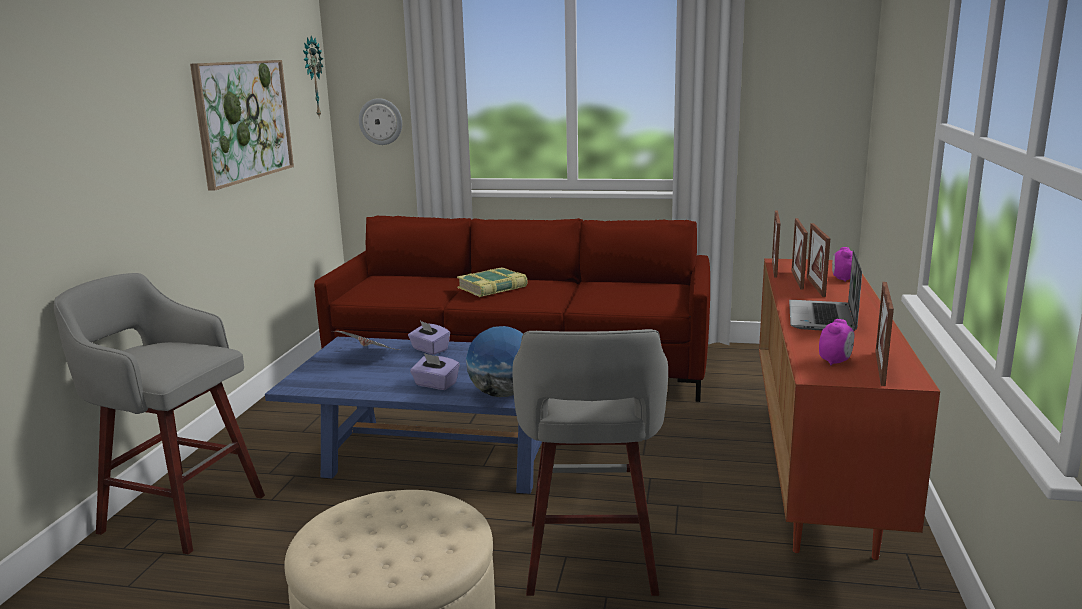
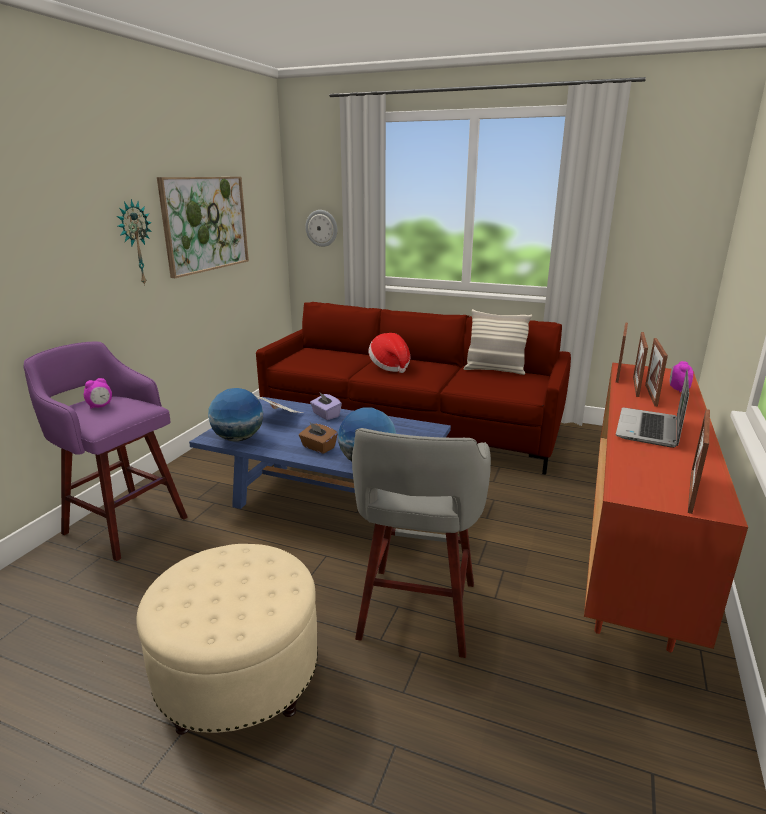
camera: 10 degrees right, 5 degrees up
grey stool [54,273,265,554] -> purple stool [24,342,188,561]
wall clock [303,36,323,118] -> wall clock moved to [117,199,152,286]
purple tissue box [410,353,460,390] -> brown tissue box [299,423,338,454]
book [457,267,528,297] -> hat [368,333,410,373]
alarm clock [819,319,854,365] -> alarm clock moved to [84,378,112,408]
none -> globe [208,388,263,441]
none -> pillow [464,309,532,375]

